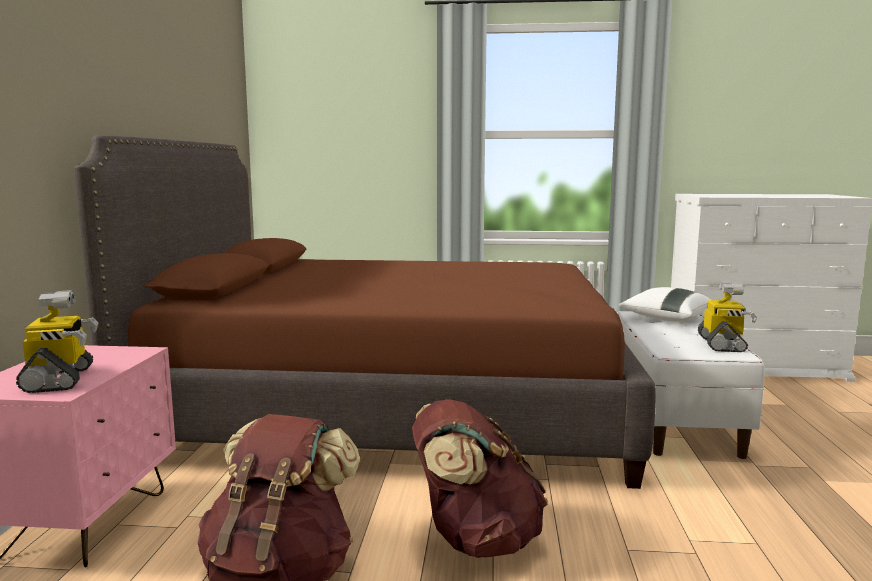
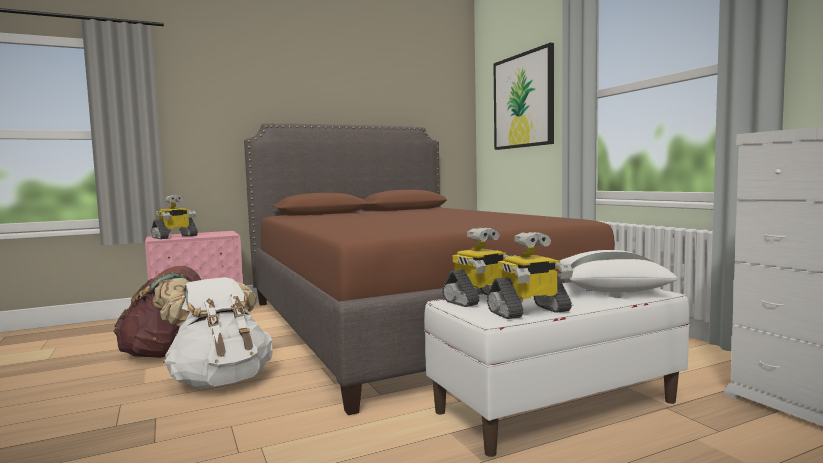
camera: 60 degrees right, 5 degrees down
brown backpack [412,400,548,558] -> white backpack [160,277,273,388]
none -> toy robot [442,228,516,307]
none -> picture [494,43,554,150]

